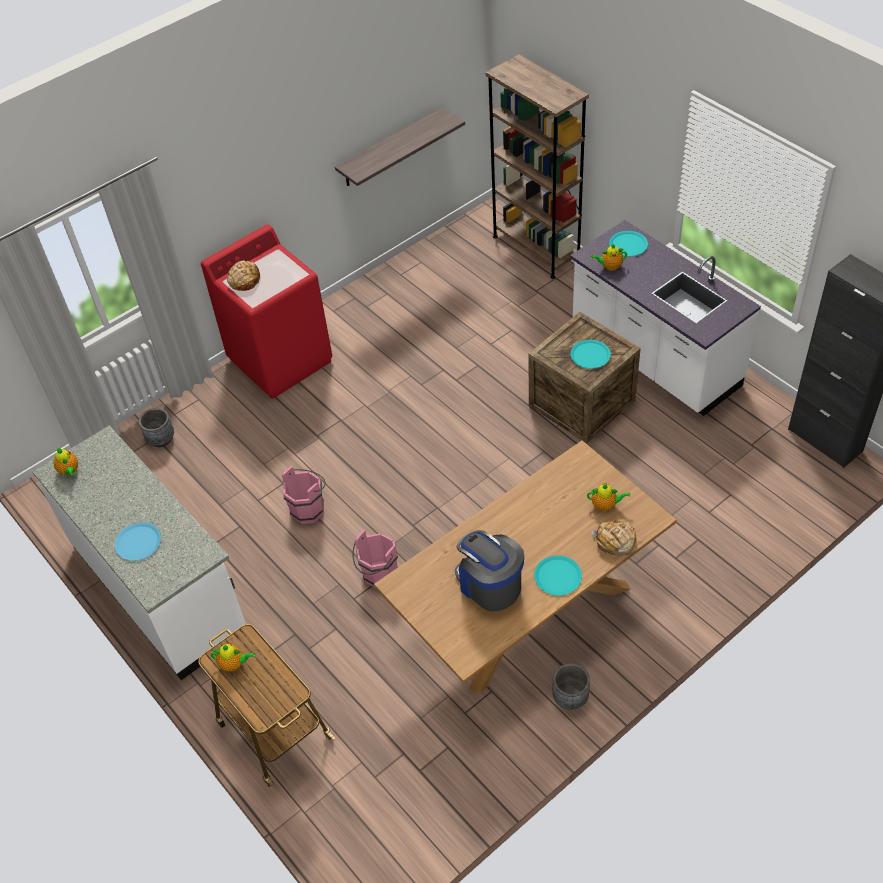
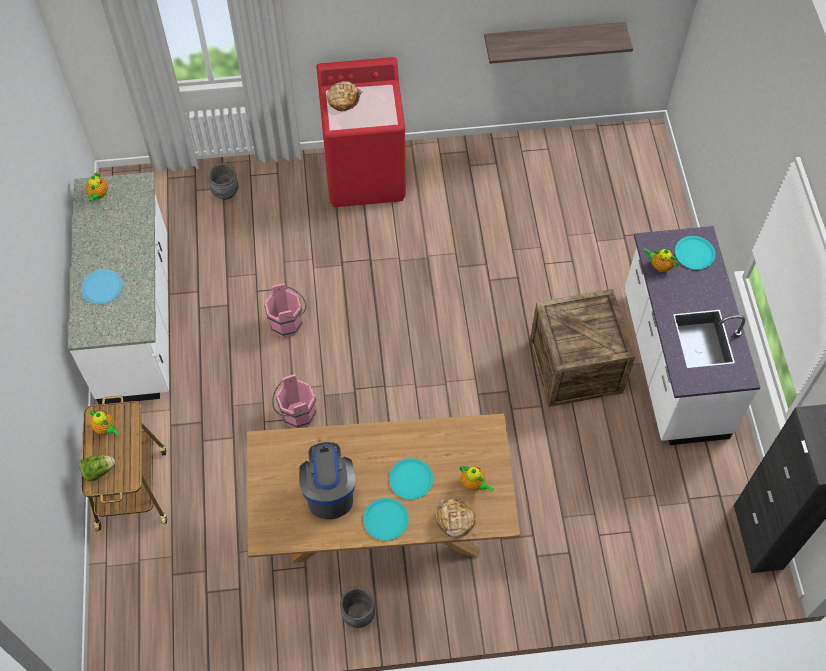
camera: 30 degrees right, 10 degrees up
brown bookcase [485,54,589,279] -> none
turquoise plate [571,340,611,369] -> turquoise plate moved to [389,458,433,499]
none -> lettuce [79,455,115,482]

